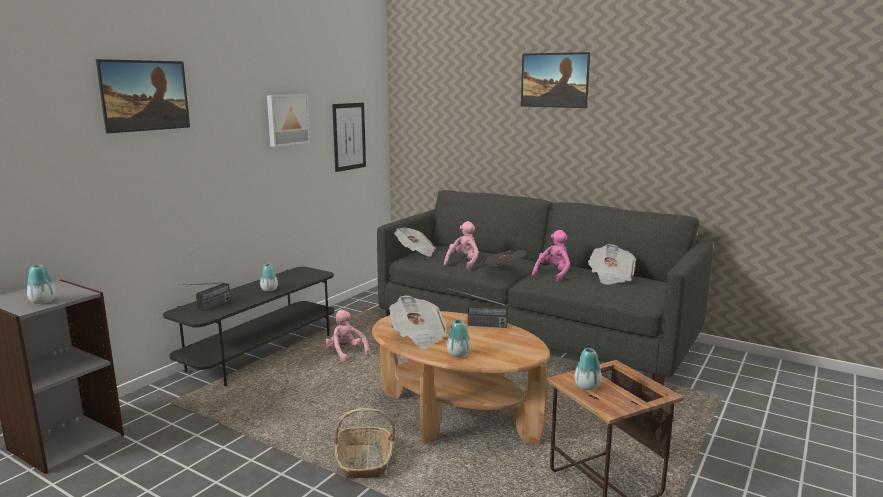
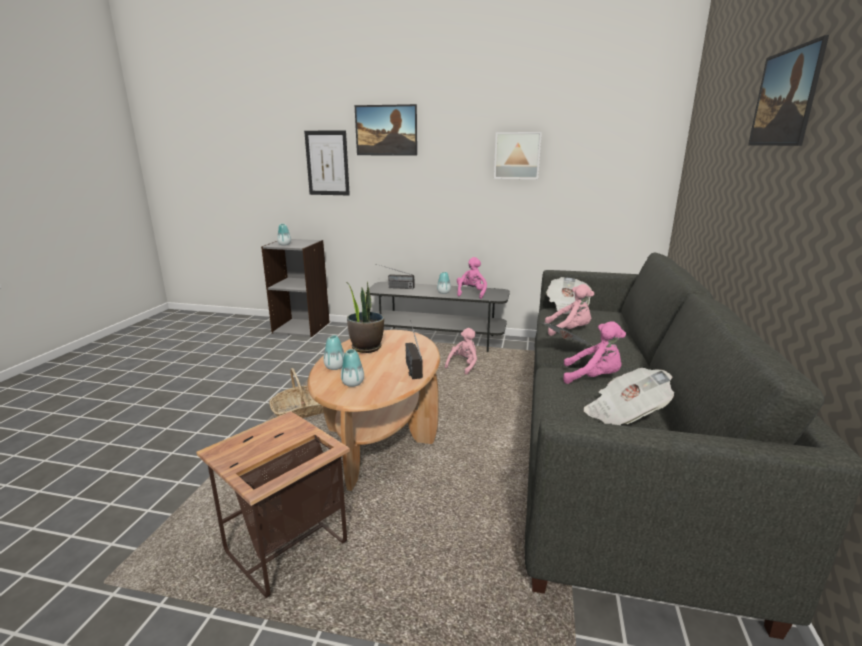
camera: 70 degrees right, 5 degrees up
picture [332,103,366,172] -> picture moved to [304,130,350,195]
newspaper [389,296,448,349] -> potted plant [347,282,384,353]
vase [574,348,601,390] -> vase moved to [341,349,364,387]
none -> pink plush toy [457,257,487,299]

